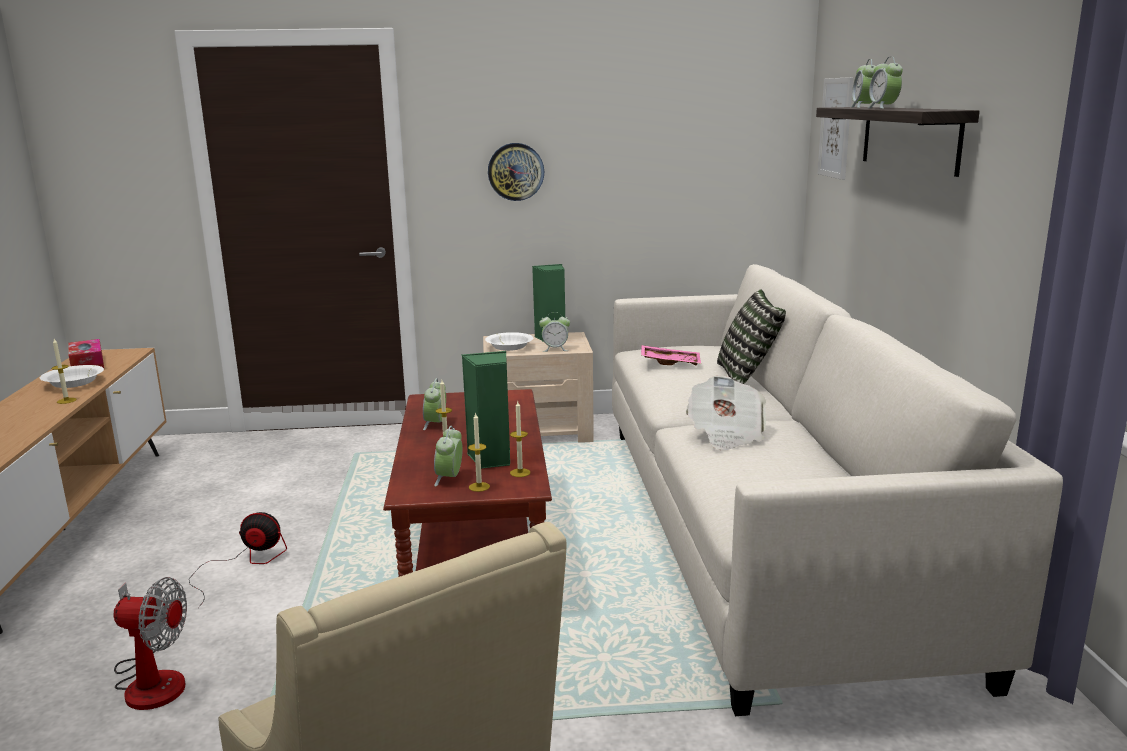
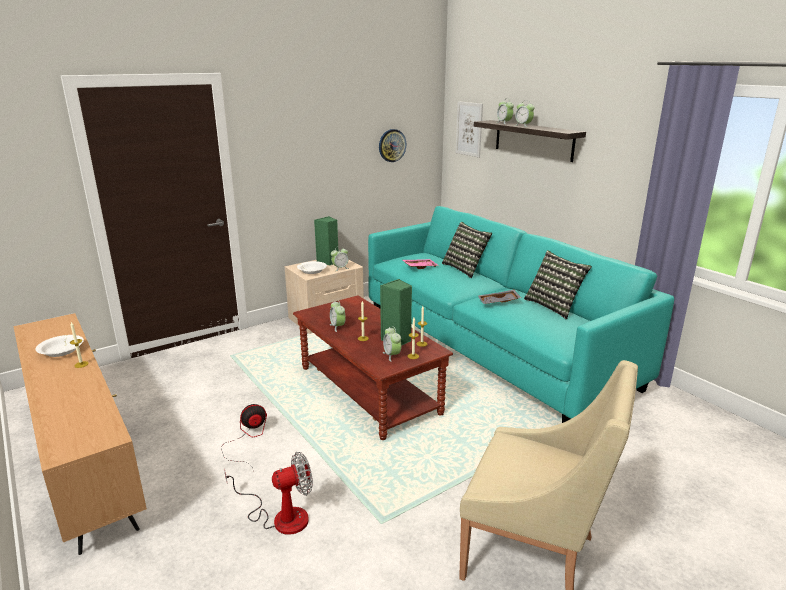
camera: 30 degrees left, 5 degrees up
tissue box [69,339,104,368] -> none
wall clock [488,143,544,201] -> wall clock moved to [379,129,406,162]
white sofa [612,264,1063,716] -> turquoise sofa [368,206,674,423]
newspaper [686,375,766,450] -> grey tray [478,290,521,304]
none -> pillow [524,250,592,319]

